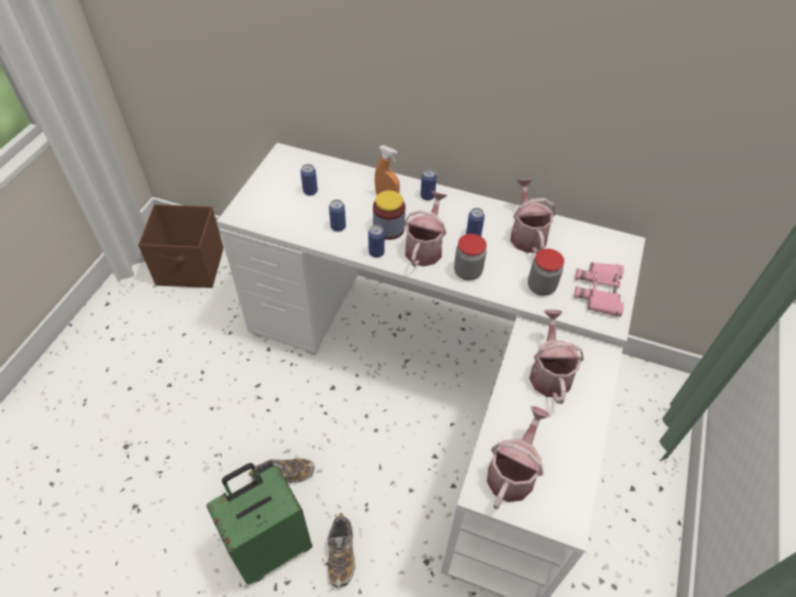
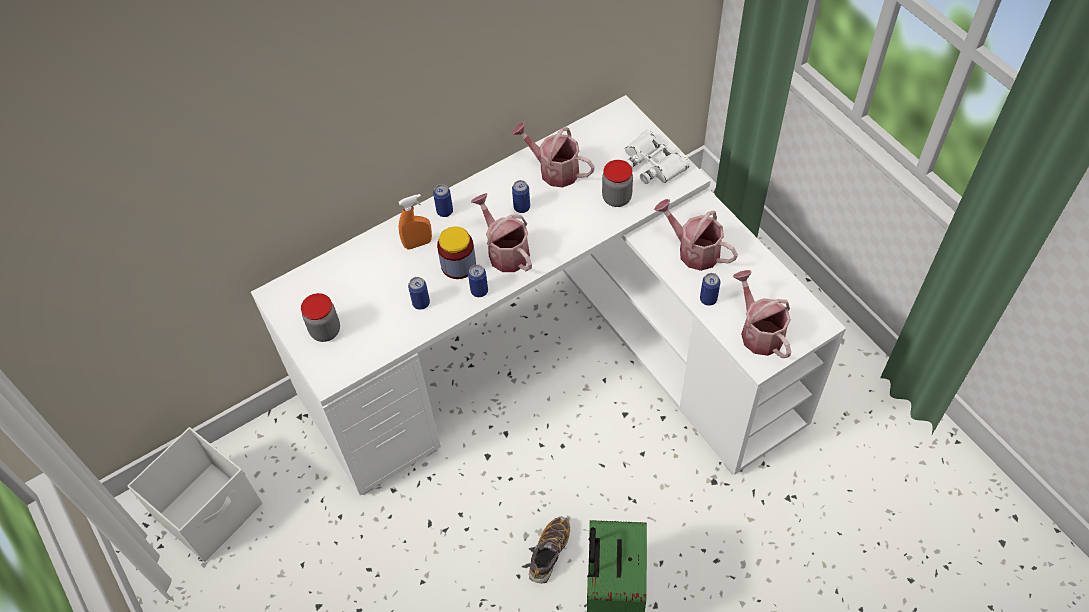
camera: 50 degrees left, 5 degrees up
brown storage box [138,204,224,288] -> white storage box [128,427,262,562]
can [301,164,318,196] -> can moved to [700,273,721,306]
shoe [328,513,356,587] -> none
jar [454,234,487,281] -> jar moved to [301,293,340,342]
pink binoculars [574,262,624,317] -> white binoculars [624,130,690,184]

